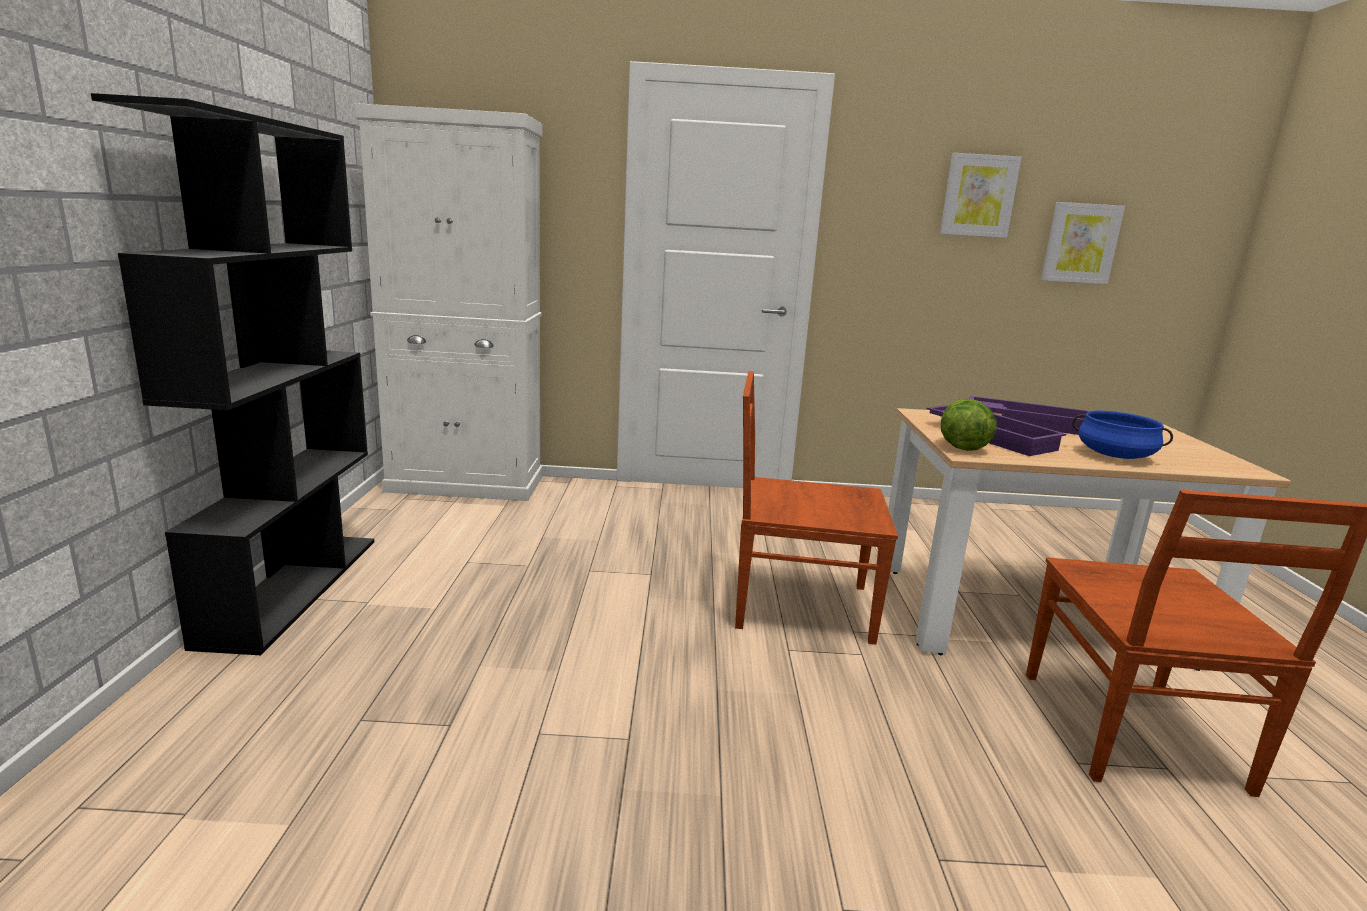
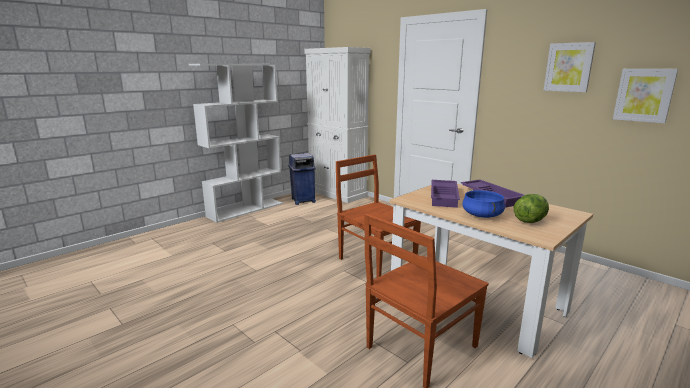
camera: 45 degrees right, 0 degrees up
black bookcase [91,93,374,655] -> white bookcase [189,64,283,223]
lettuce [941,398,997,451] -> lettuce moved to [514,194,549,223]
none -> blue trash can [288,153,316,205]

